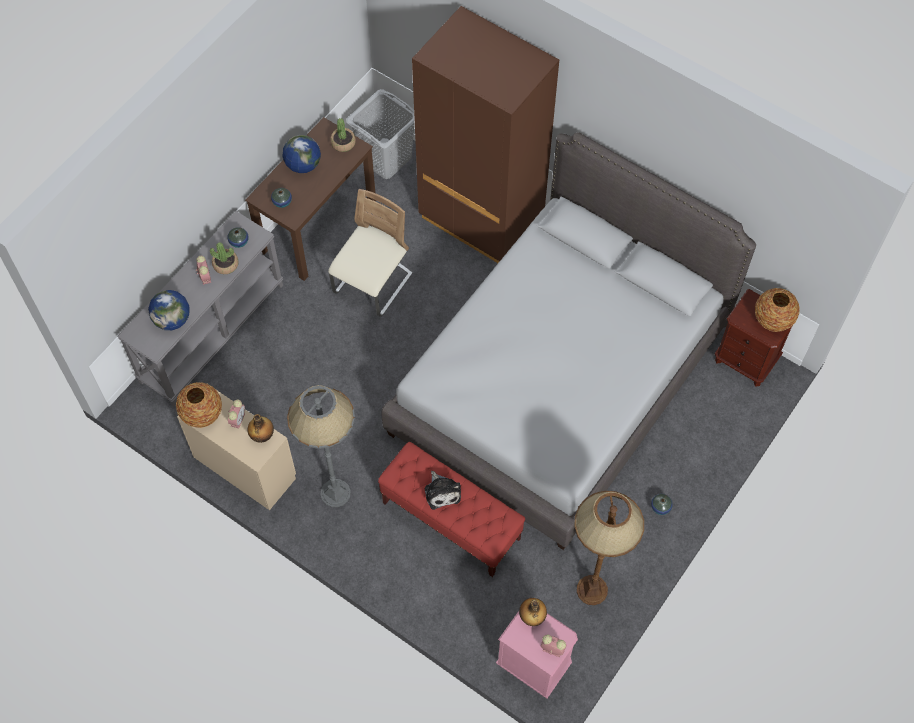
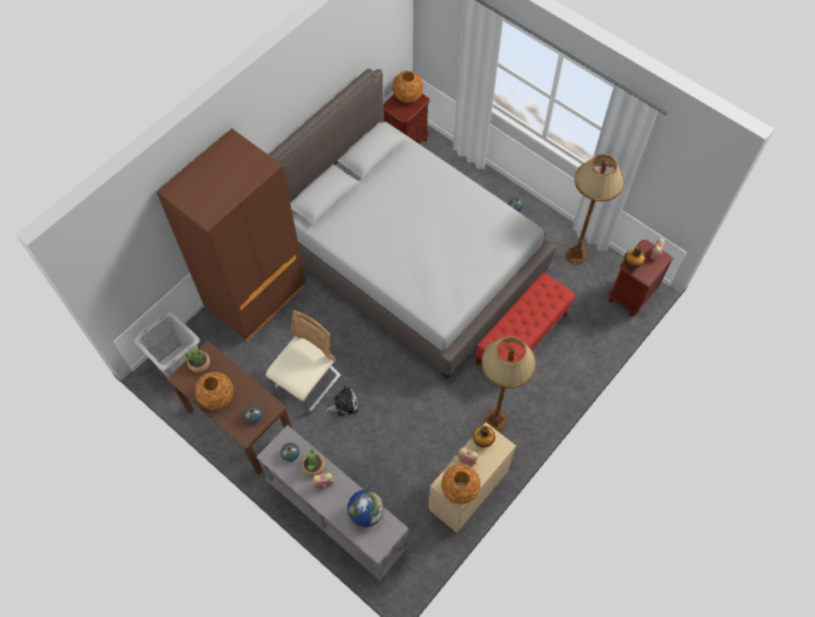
camera: 85 degrees left, 0 degrees up
globe [283,135,321,173] -> vase [195,372,233,409]
grey floor lamp [287,385,355,507] -> brown floor lamp [481,337,536,432]
beige chair [328,189,413,317] -> beige chair turned 90 degrees clockwise [266,310,341,413]
plush toy [424,471,461,510] -> plush toy moved to [326,386,358,416]
pink nightstand [496,611,578,699] -> brown nightstand [609,240,673,316]

